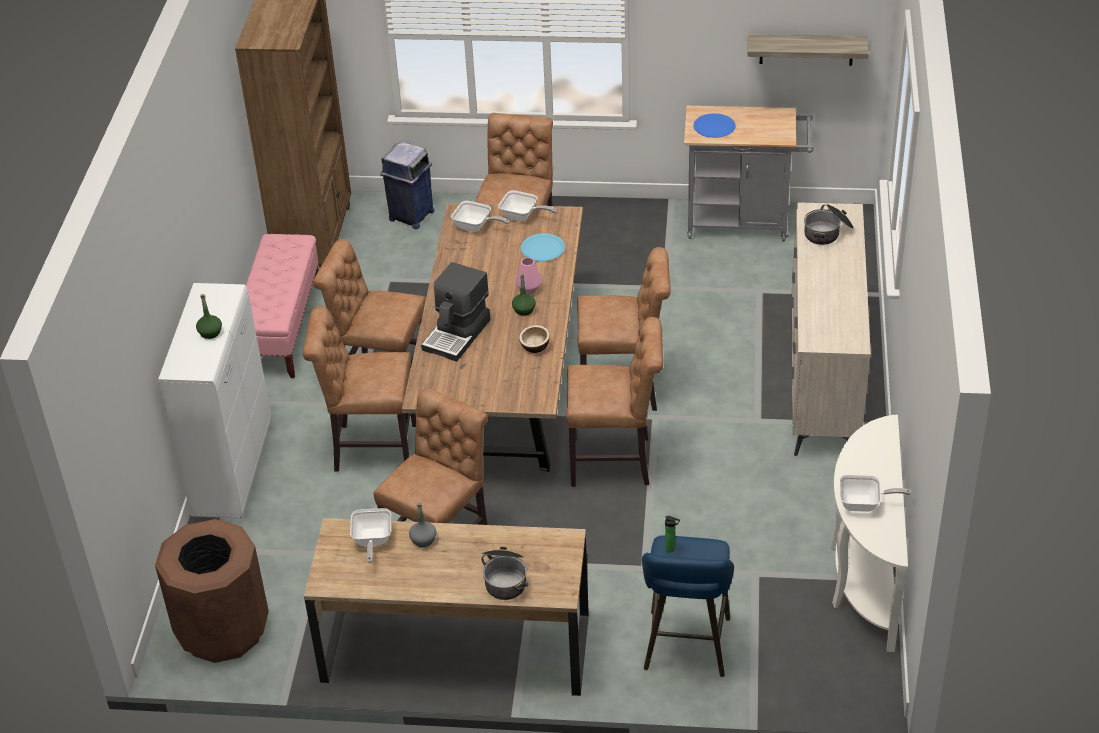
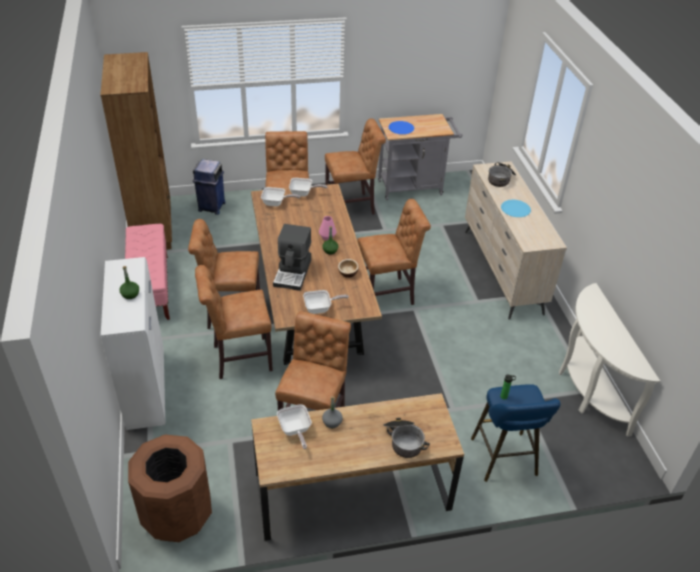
camera: 20 degrees left, 0 degrees up
blue plate [521,233,565,261] -> blue plate moved to [501,200,531,217]
brown chair [566,317,663,487] -> brown chair moved to [325,119,386,215]
shelf [747,34,868,66] -> none
frying pan [840,475,911,512] -> frying pan moved to [303,290,349,314]

